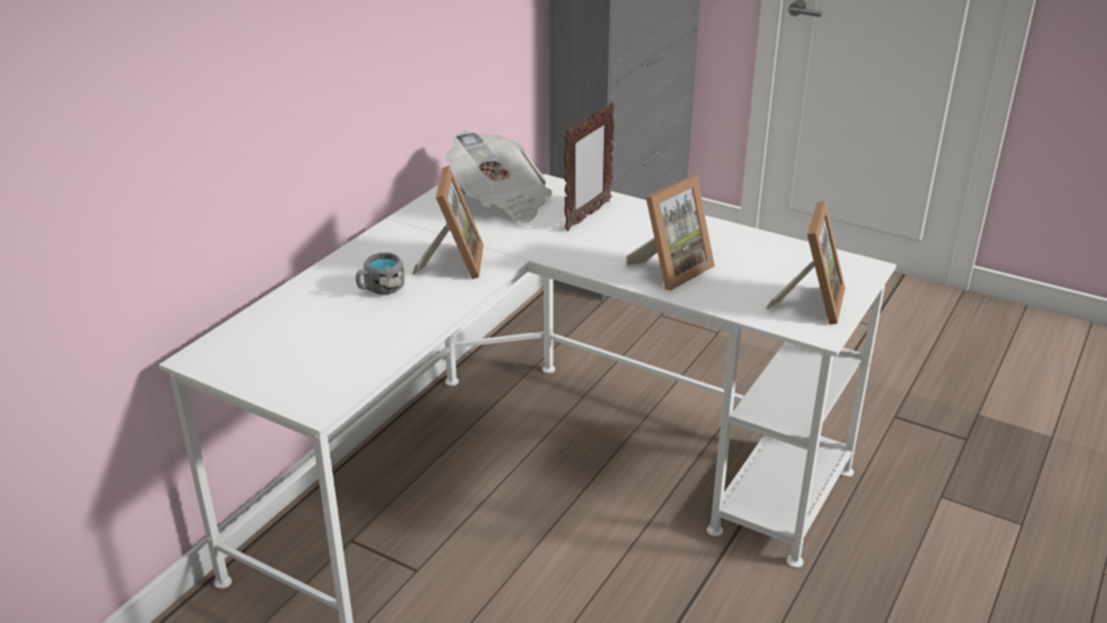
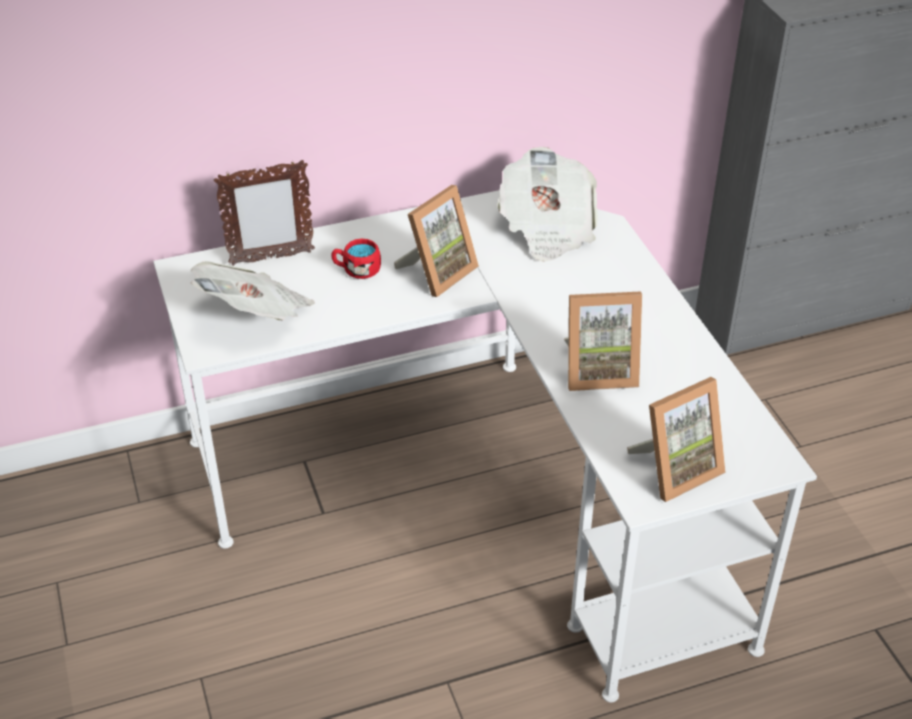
camera: 40 degrees right, 10 degrees up
grey mug [356,252,405,295] -> red mug [332,238,381,279]
picture frame [564,102,615,231] -> picture frame moved to [214,160,315,266]
none -> newspaper [190,261,315,321]

